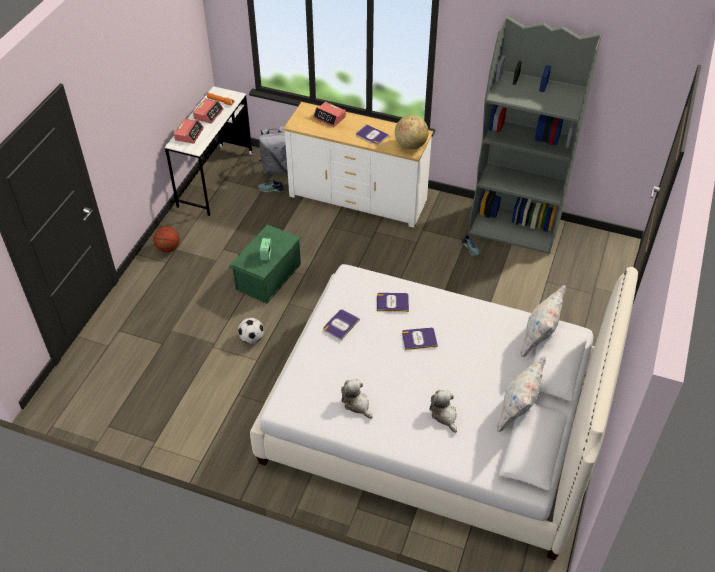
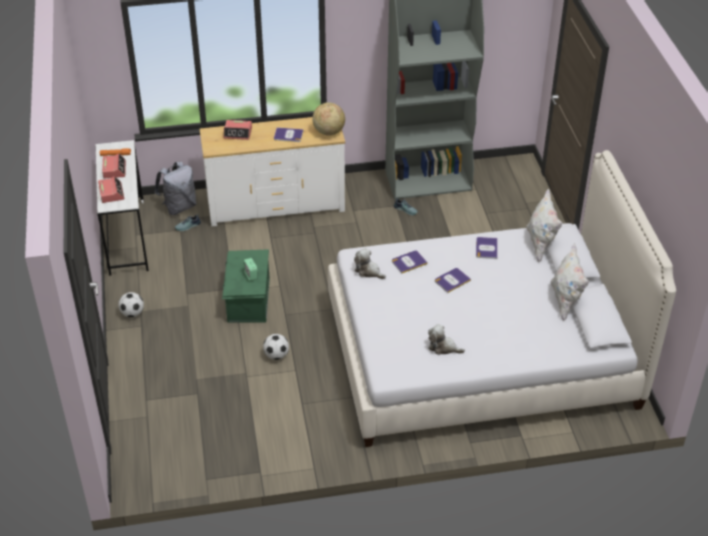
camera: 30 degrees left, 5 degrees down
basketball [153,227,180,252] -> football [118,292,144,317]
book [323,309,360,340] -> book moved to [476,237,498,259]
plush toy [429,390,457,433] -> plush toy moved to [354,248,386,279]

